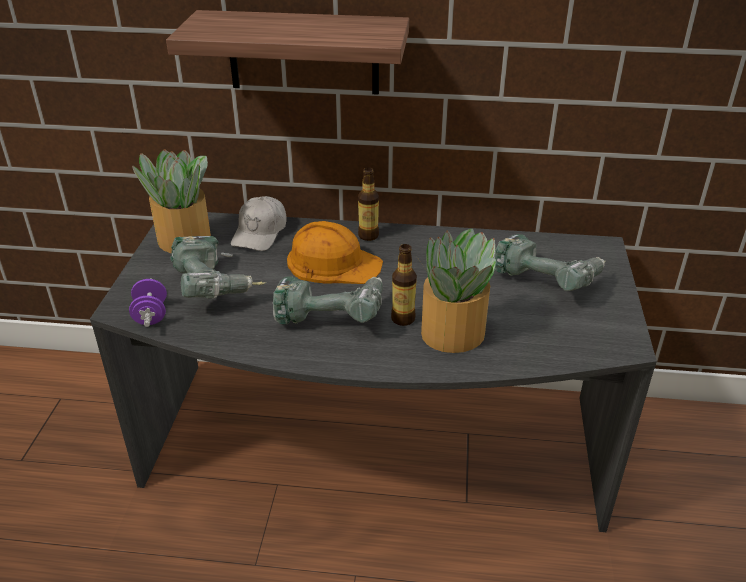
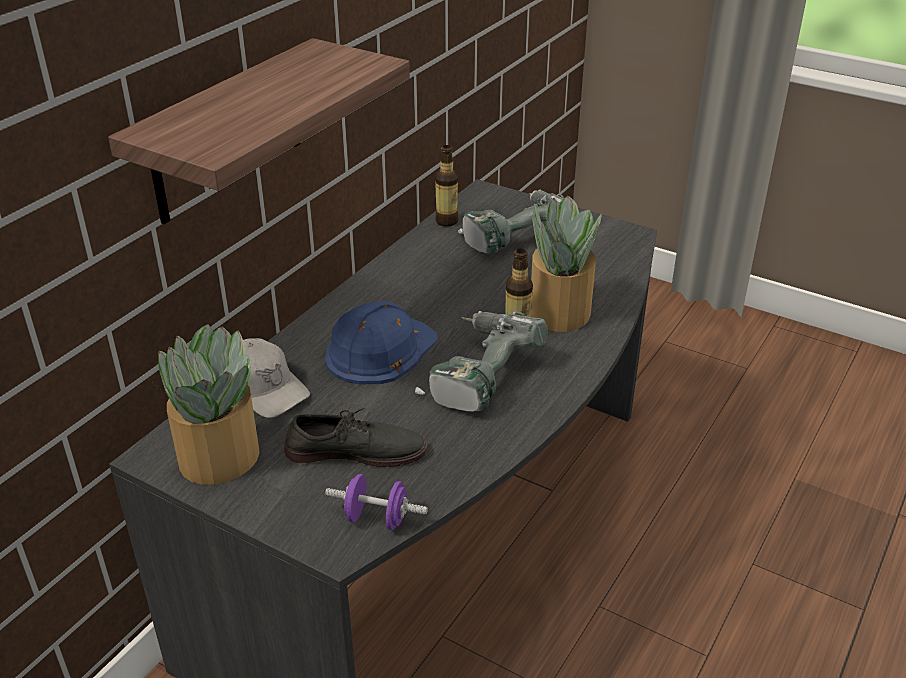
camera: 65 degrees left, 0 degrees up
power drill [170,236,266,299] -> grey shoe [284,408,427,467]
orange hard hat [287,221,383,284] -> blue hard hat [325,301,438,384]
bottle [358,167,379,241] -> bottle moved to [435,145,458,227]

